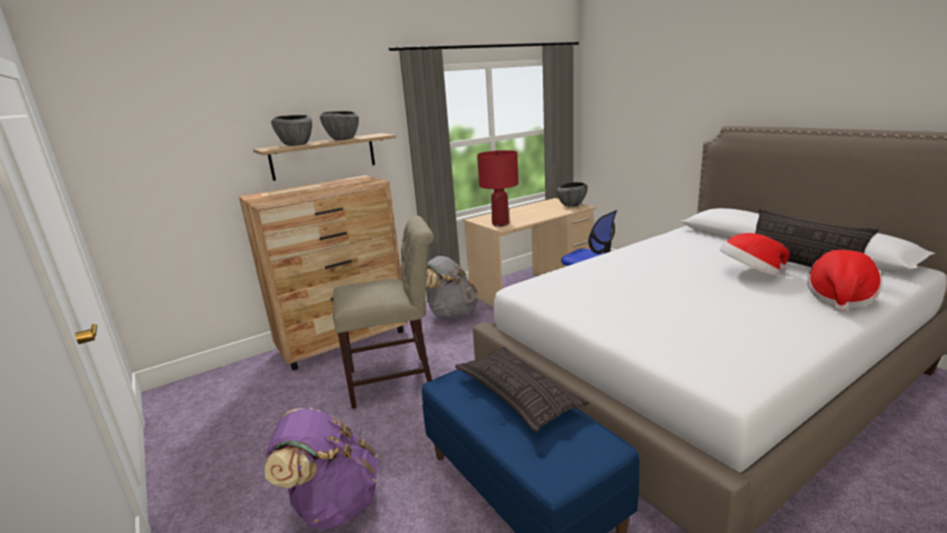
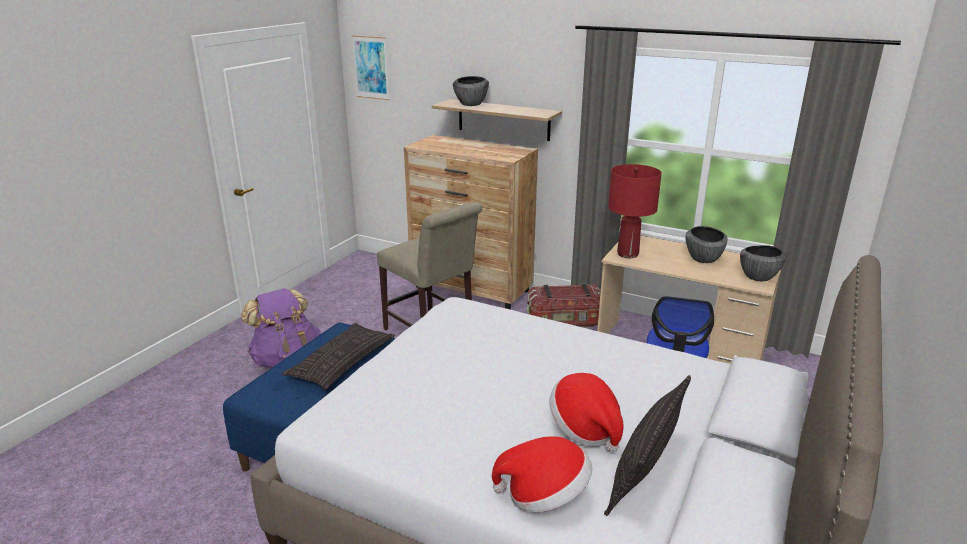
camera: 60 degrees right, 5 degrees up
bowl [320,111,359,140] -> bowl moved to [686,226,728,263]
grey backpack [426,256,478,318] -> storage box [527,284,601,327]
none -> picture [352,35,389,100]

